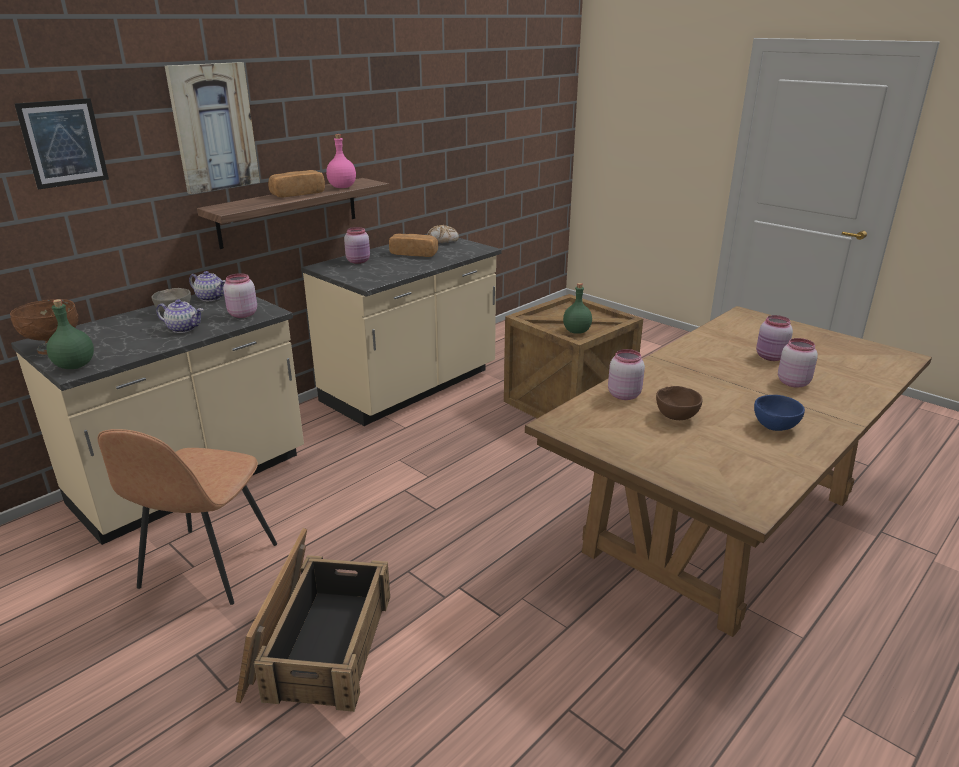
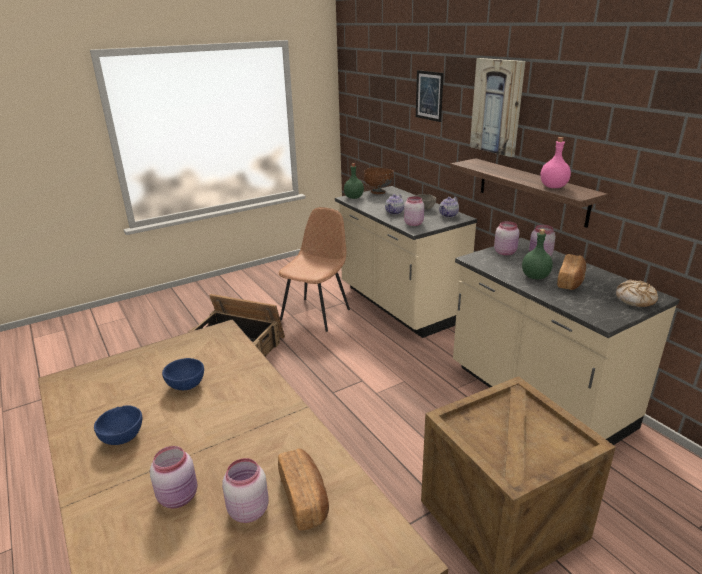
camera: 105 degrees right, 0 degrees up
brown chair [97,429,277,605] -> brown chair turned 90 degrees clockwise [279,207,350,332]
bread [268,170,325,197] -> bread moved to [278,448,329,531]
green bottle [563,283,592,334] -> green bottle moved to [522,229,553,279]
pink jar [608,349,645,400] -> pink jar moved to [494,221,519,255]
brown bowl [656,386,703,420] -> blue bowl [162,358,204,390]

